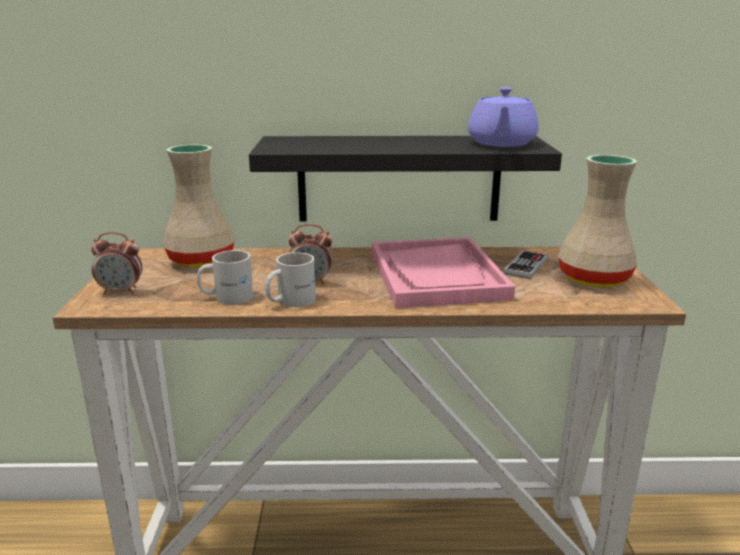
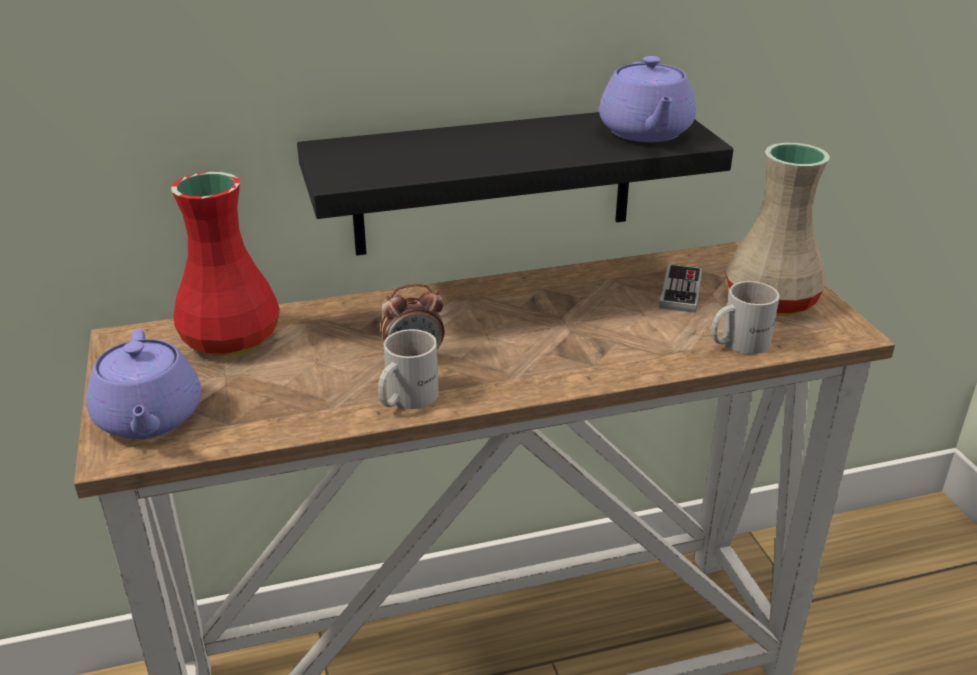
camera: 15 degrees left, 10 degrees up
alarm clock [91,232,142,294] -> purple teapot [86,329,201,439]
beige vase [163,145,235,267] -> red vase [171,172,280,356]
white mug [197,250,253,304] -> white mug moved to [711,281,780,354]
pink tray [372,237,515,308] -> none

